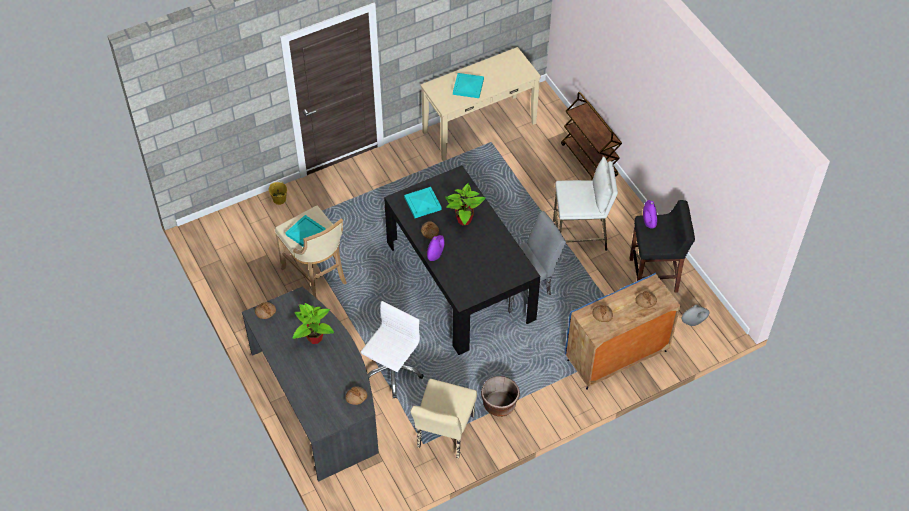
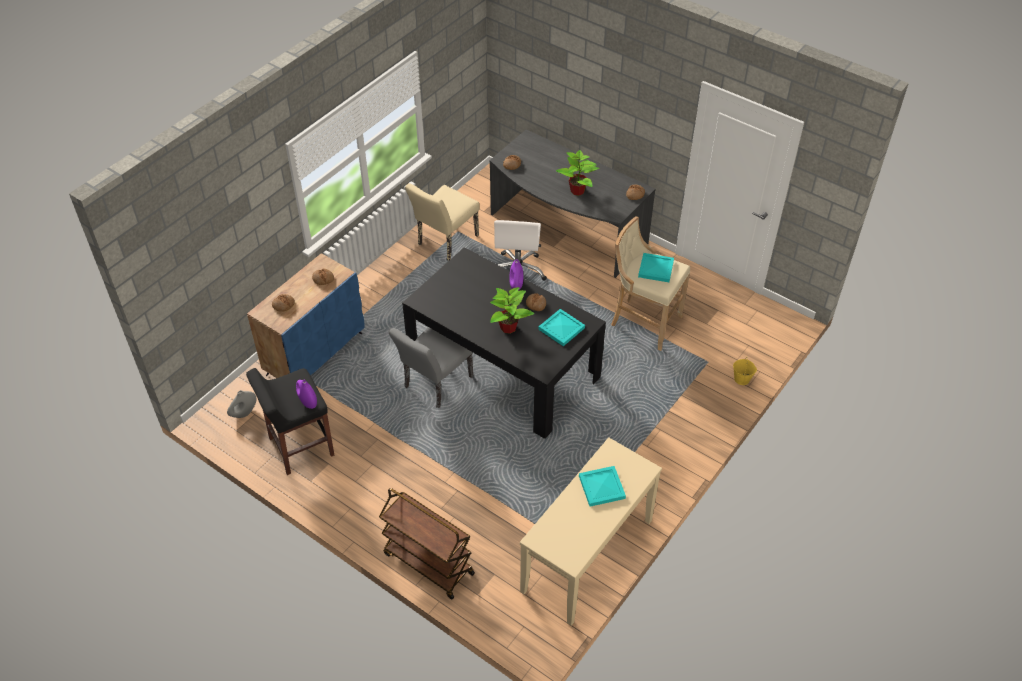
camera: 155 degrees right, 5 degrees down
beige chair [411,379,477,458] -> beige chair turned 135 degrees counterclockwise [405,183,480,261]
brown planter [481,376,520,417] -> none
white stool [553,156,618,251] -> none

